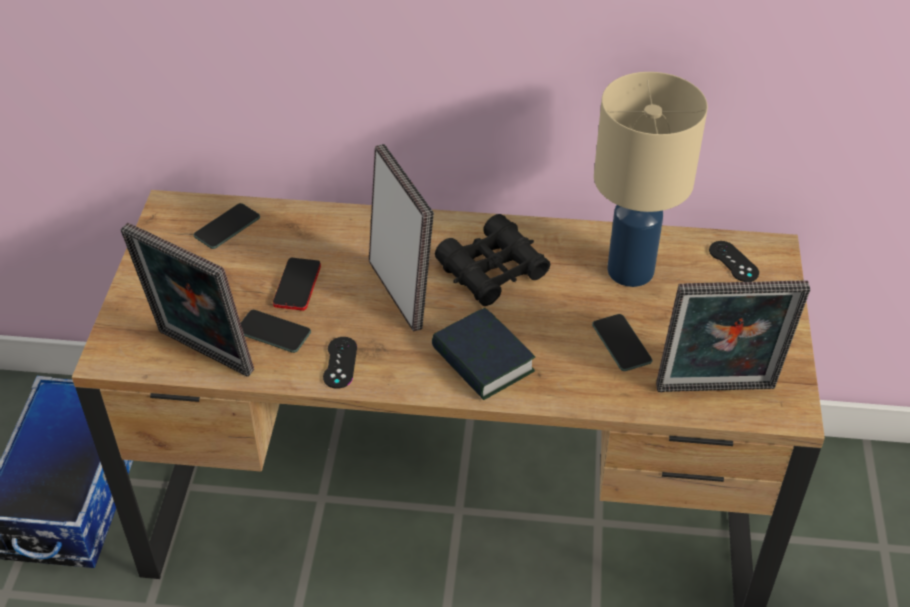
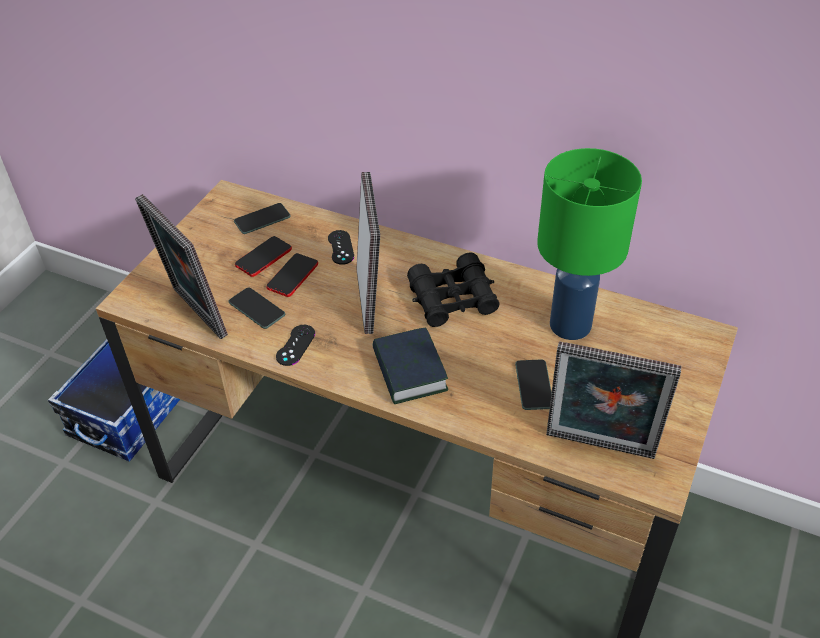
camera: 20 degrees right, 0 degrees up
beige table lamp [594,72,708,287] -> green table lamp [537,148,642,340]
black game controller [709,241,759,282] -> black game controller moved to [328,230,354,265]
none -> phone [235,236,292,277]

